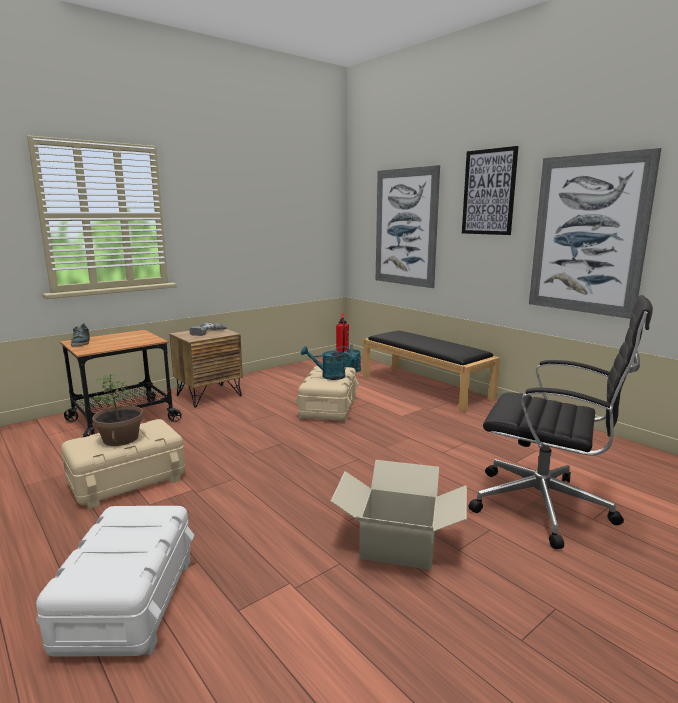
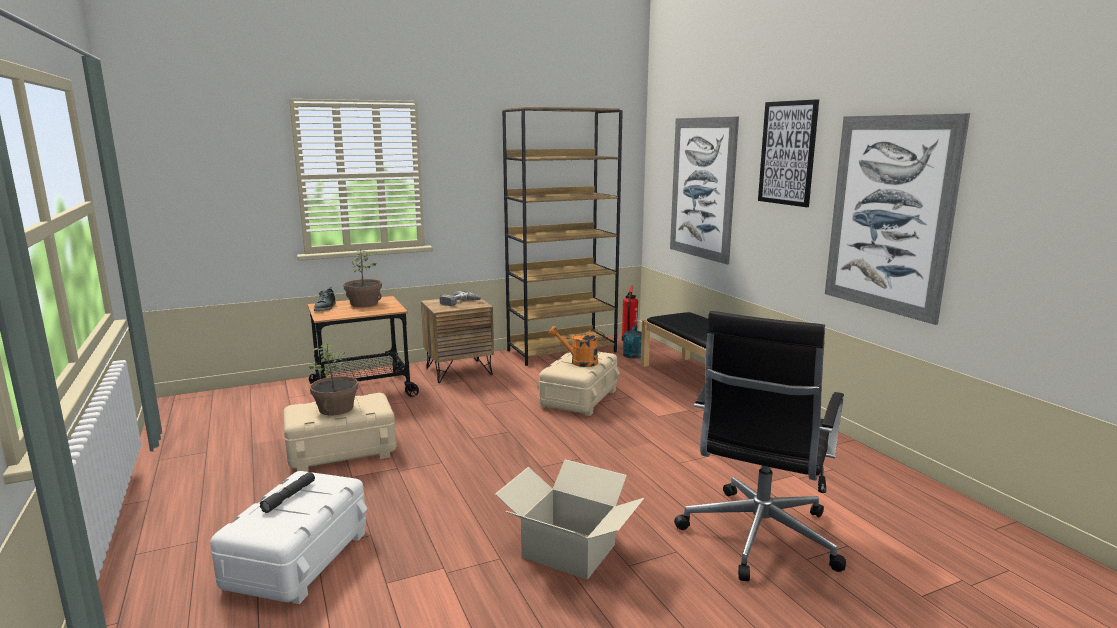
camera: 15 degrees right, 0 degrees up
turquoise watering can [301,346,351,380] -> orange watering can [549,326,605,367]
black office chair [469,295,653,549] -> black office chair turned 75 degrees clockwise [674,311,846,581]
none -> grey flashlight [260,472,315,513]
none -> potted plant [344,249,382,307]
none -> brown bookcase [502,107,623,366]

